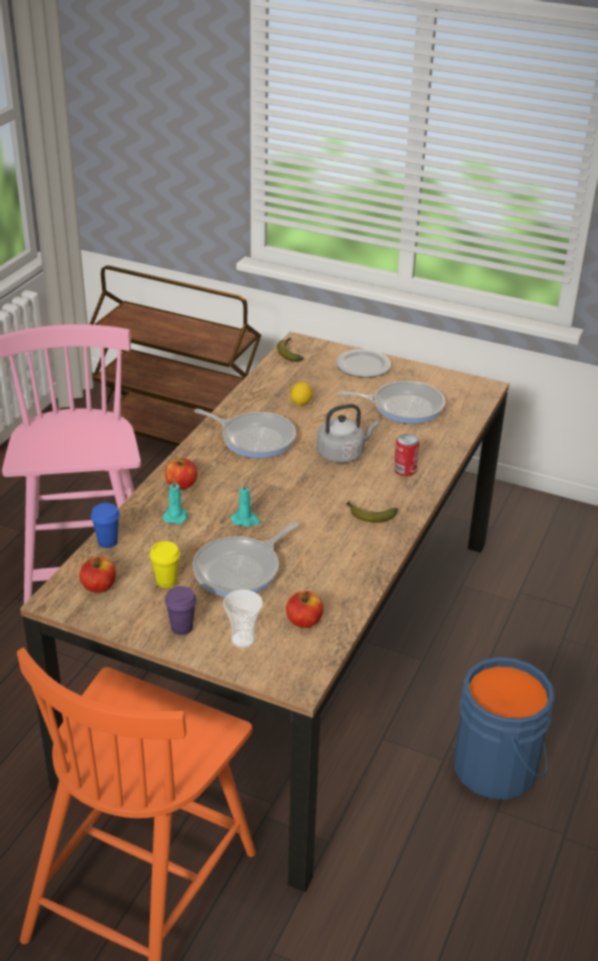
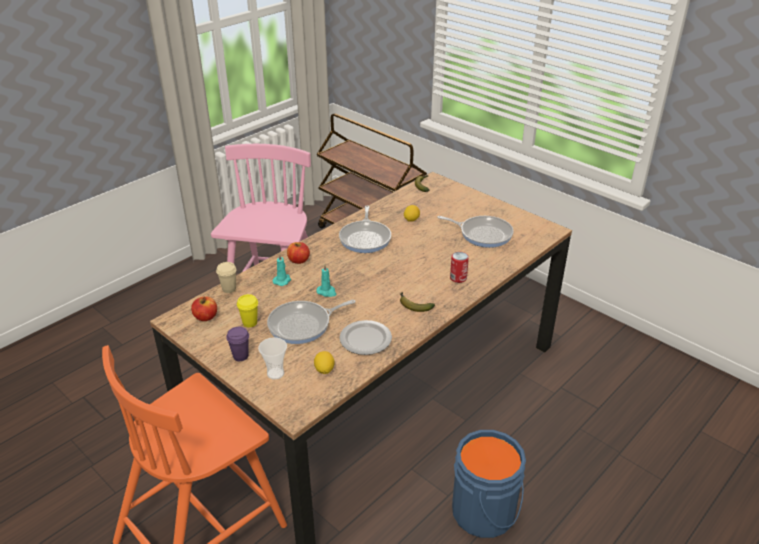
camera: 20 degrees right, 0 degrees up
blue cup [91,503,120,548] -> beige cup [216,262,237,293]
frying pan [194,409,296,458] -> frying pan turned 45 degrees clockwise [339,206,391,253]
apple [286,591,323,628] -> lemon [314,351,335,374]
grey kettle [317,404,378,463] -> none
plate [336,349,391,378] -> plate moved to [340,320,392,355]

